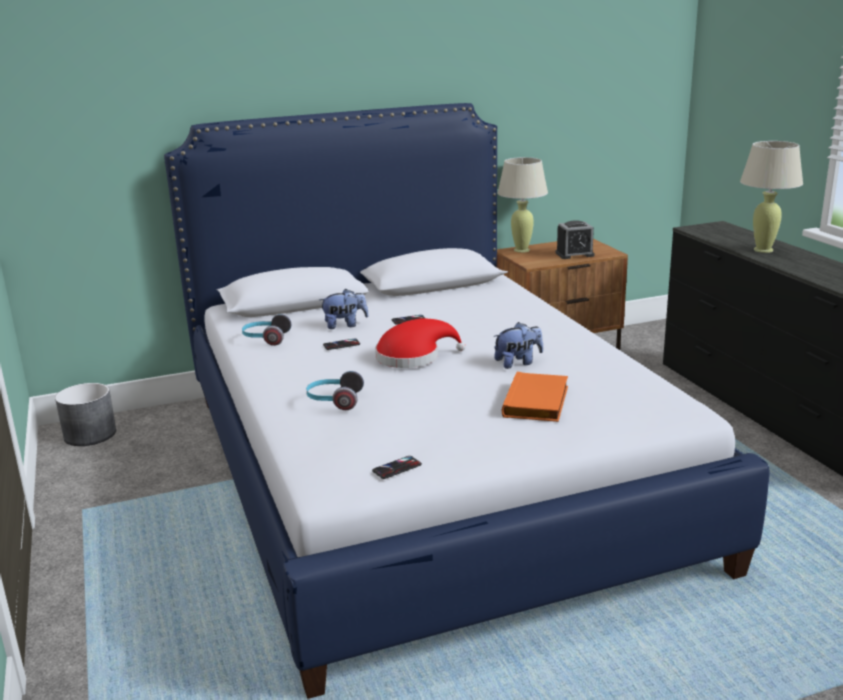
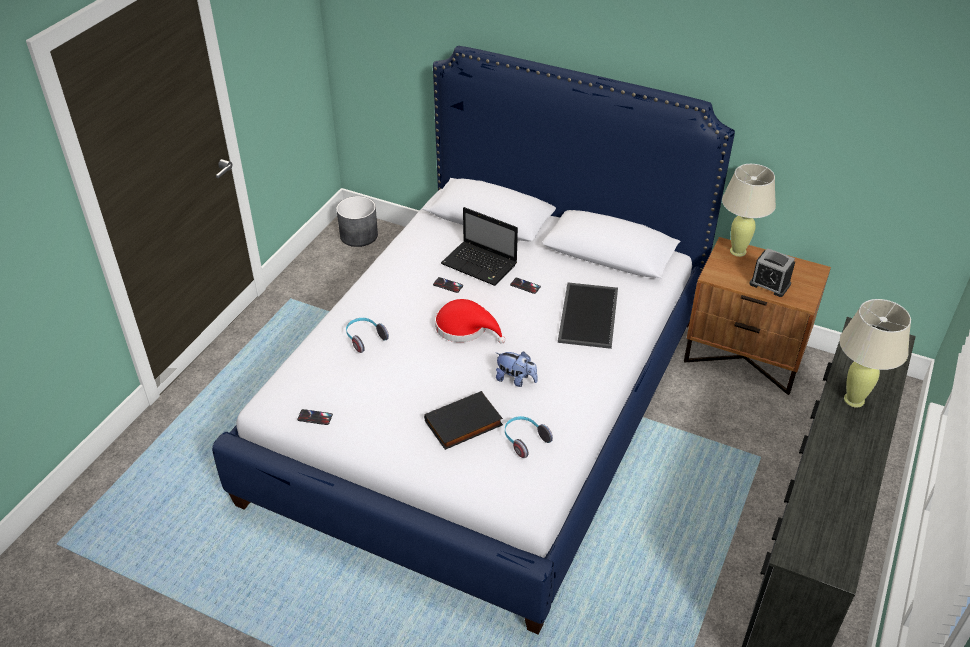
camera: 45 degrees right, 20 degrees up
headphones [242,314,291,346] -> headphones moved to [505,416,553,458]
plush toy [319,289,369,329] -> laptop [441,207,518,286]
orange book [502,372,568,422] -> black book [424,391,503,450]
none -> tray [558,282,618,349]

